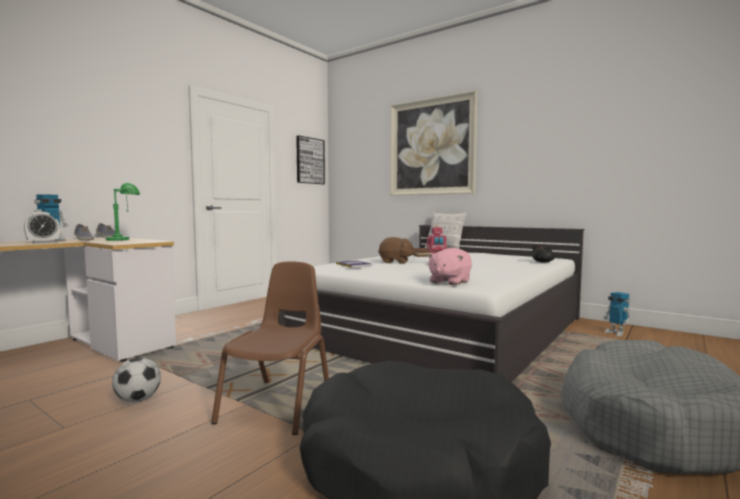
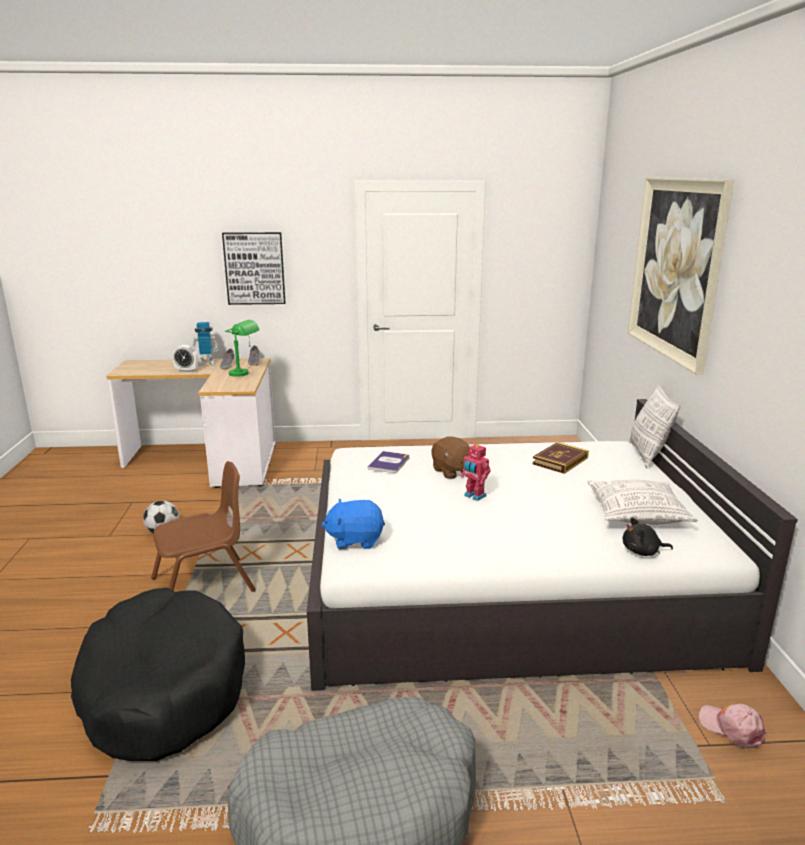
camera: 50 degrees right, 15 degrees up
picture [296,135,325,184] -> picture moved to [222,232,286,305]
pink plush toy [427,248,472,285] -> blue plush toy [321,499,385,549]
toy robot [603,292,632,336] -> pink cap [698,704,767,749]
none -> pillow [587,480,698,525]

